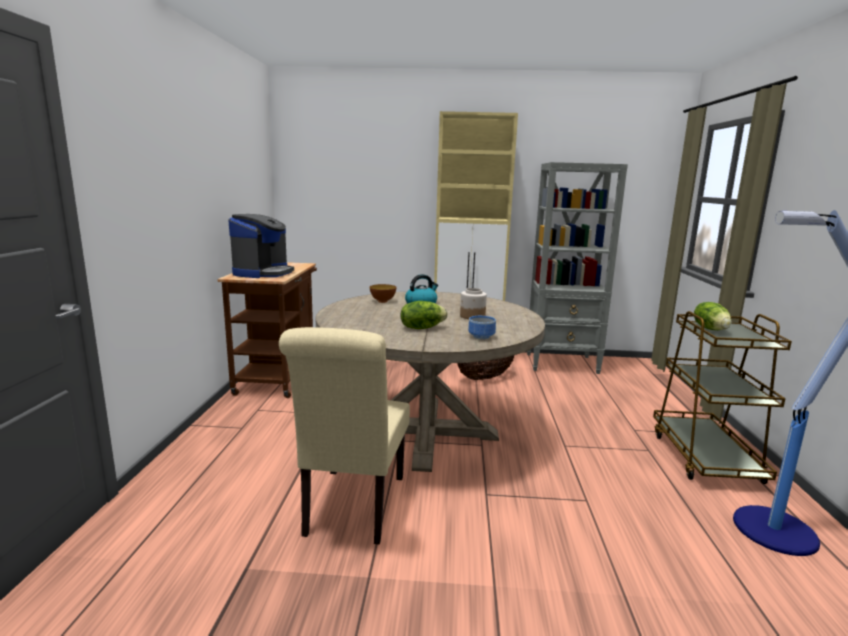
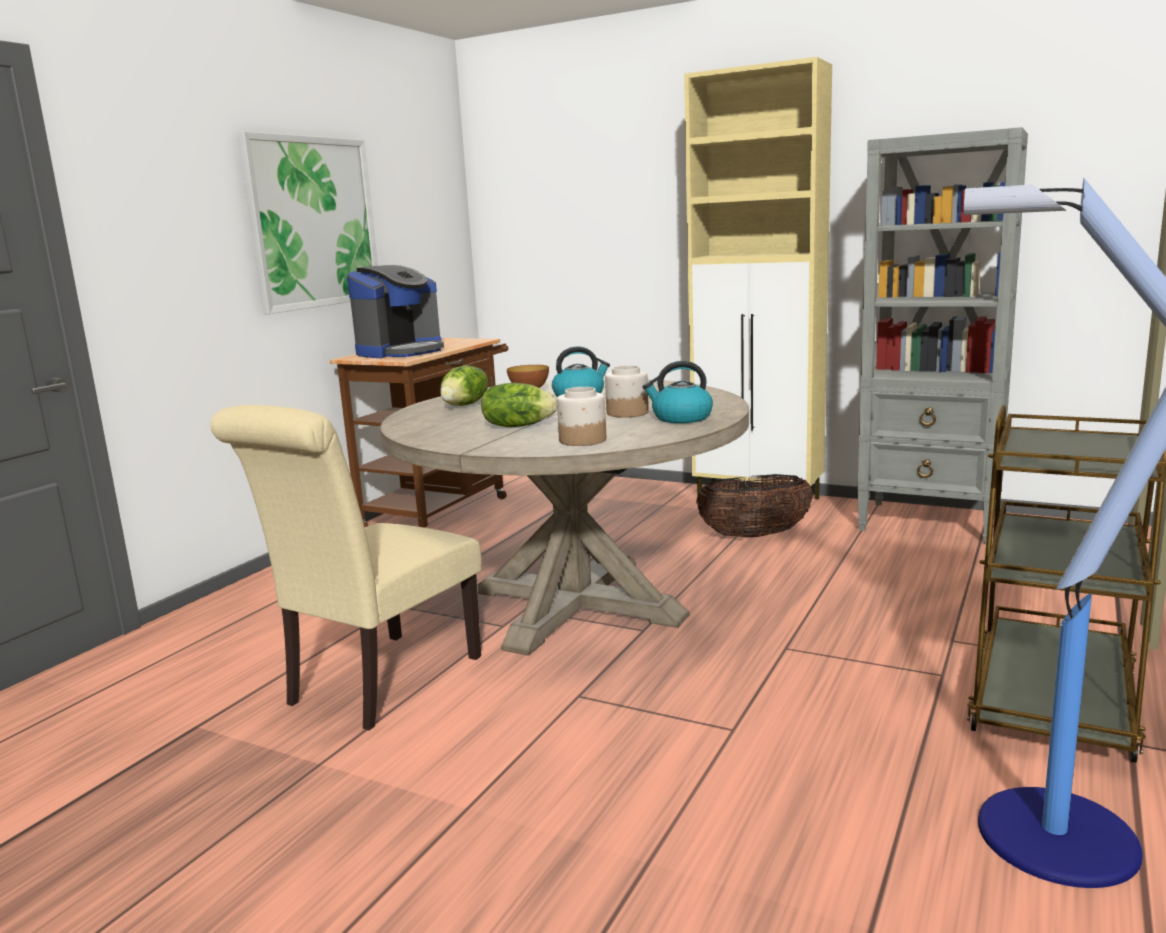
camera: 25 degrees right, 0 degrees up
bowl [468,316,496,340] -> jar [557,387,606,446]
lettuce [694,302,732,330] -> lettuce moved to [440,365,488,406]
none -> picture [237,131,378,314]
none -> kettle [642,361,713,423]

